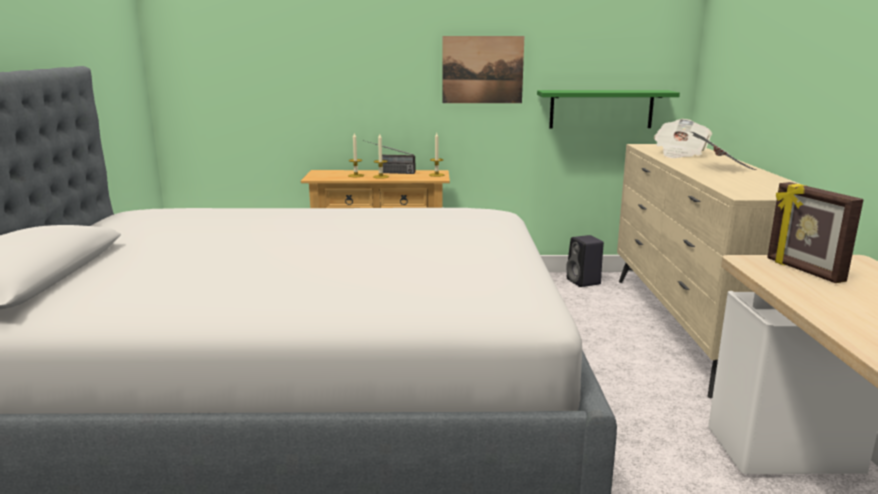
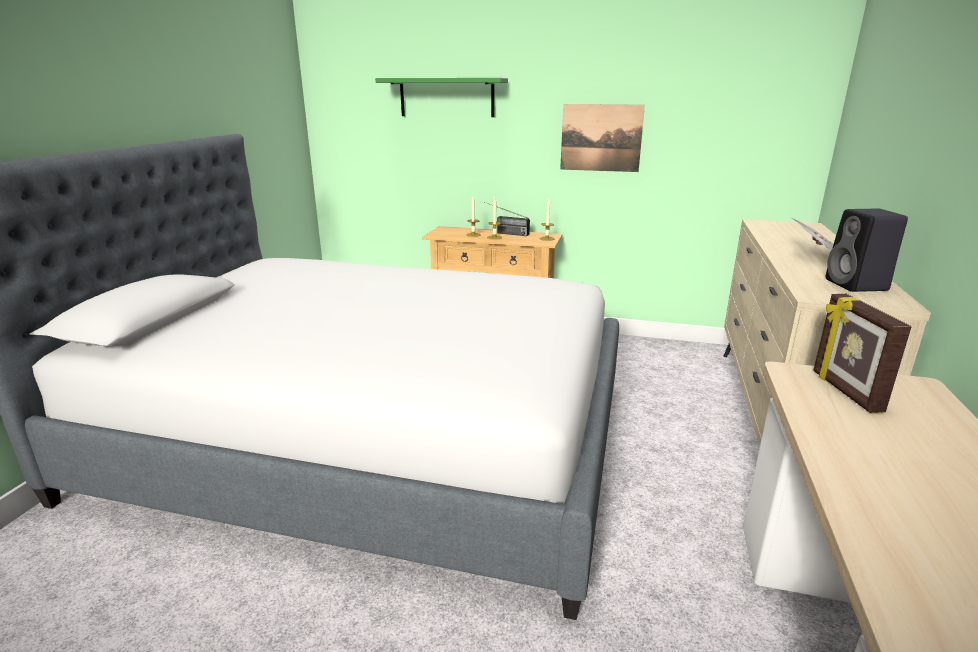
camera: 15 degrees right, 5 degrees up
green shelf [537,90,680,128] -> green shelf moved to [375,78,508,117]
black speaker [566,235,604,287] -> black speaker moved to [825,209,908,292]
newspaper [654,119,712,158] -> none

